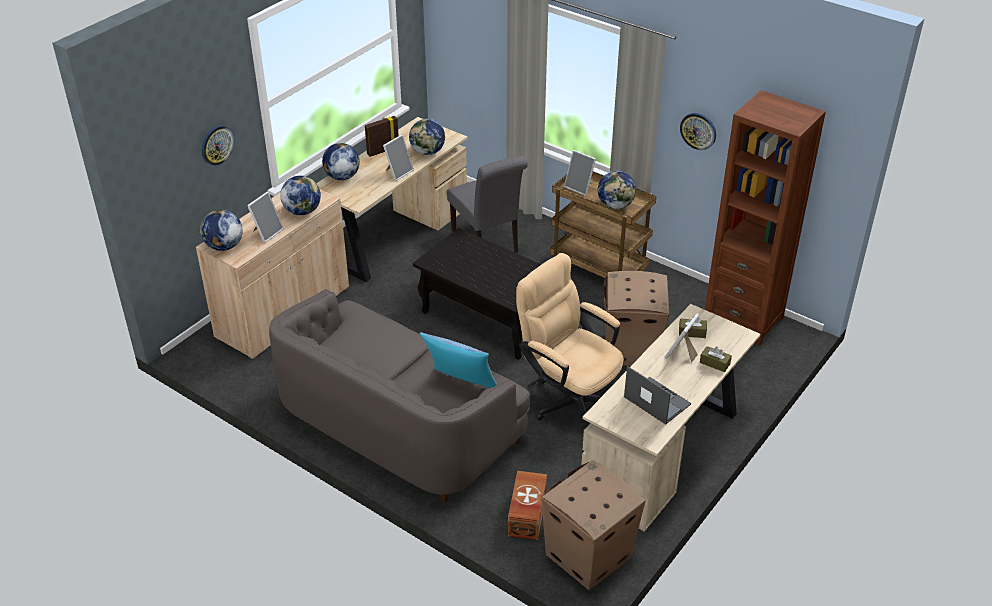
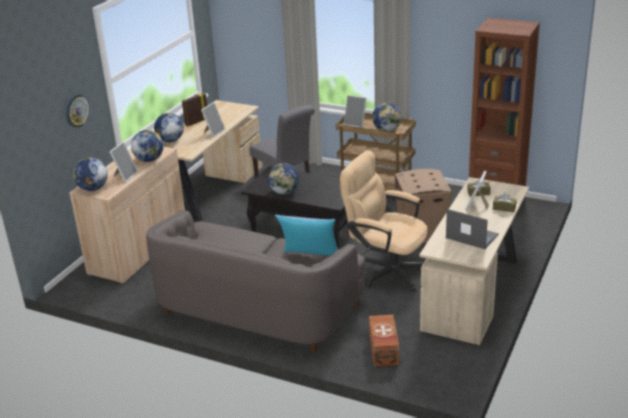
camera: 10 degrees left, 10 degrees down
globe [409,119,445,155] -> globe moved to [268,163,299,195]
cardboard box [541,460,646,590] -> none
wall clock [680,113,716,150] -> none

